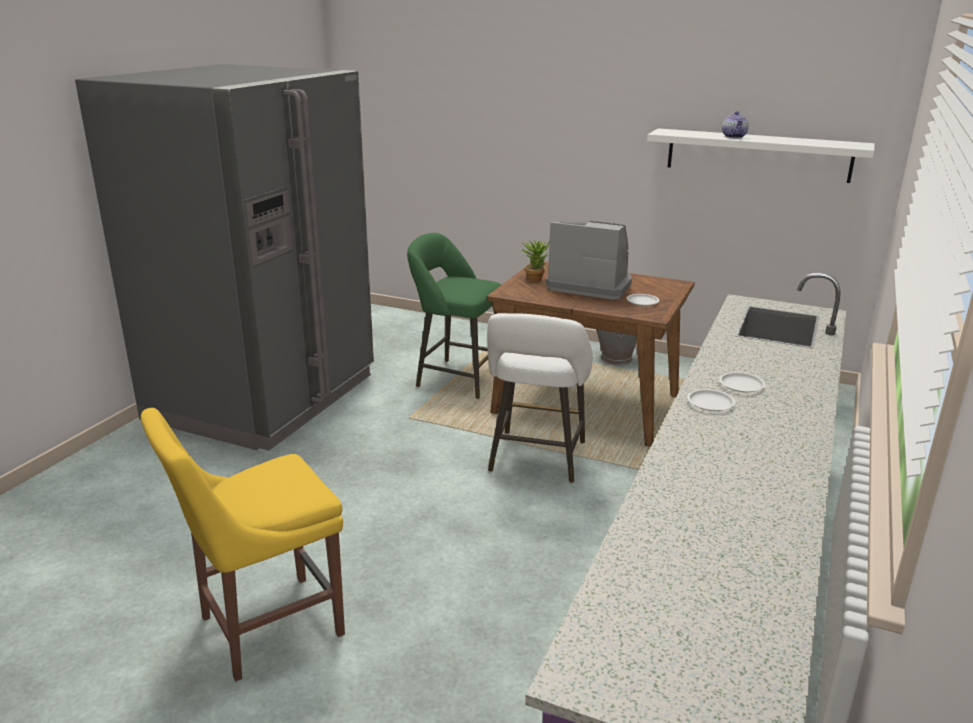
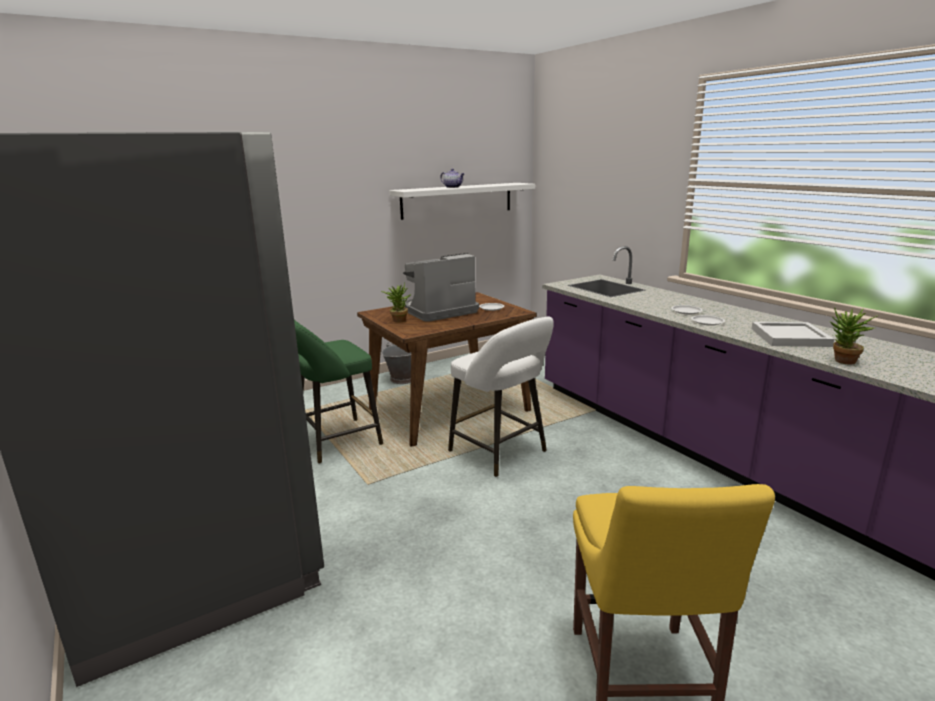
camera: 55 degrees left, 5 degrees down
none -> white tray [752,322,834,347]
none -> potted plant [830,307,877,365]

